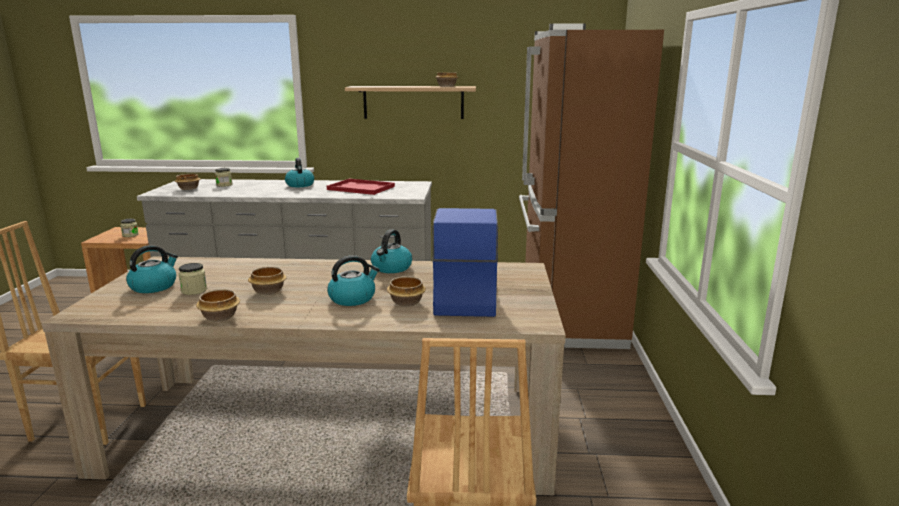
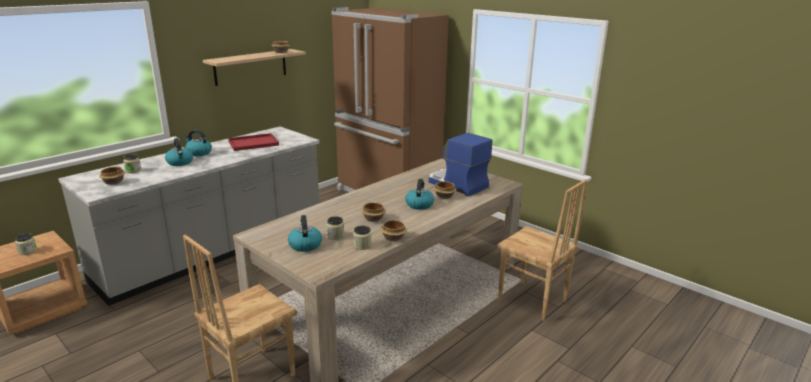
camera: 50 degrees left, 5 degrees up
kettle [371,229,412,273] -> kettle moved to [165,138,193,166]
none -> jar [353,225,371,250]

